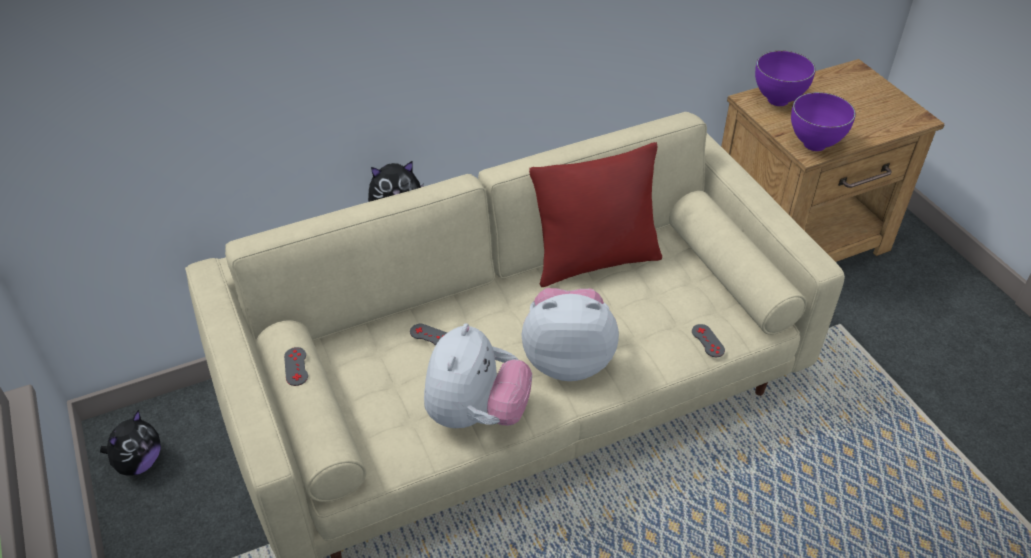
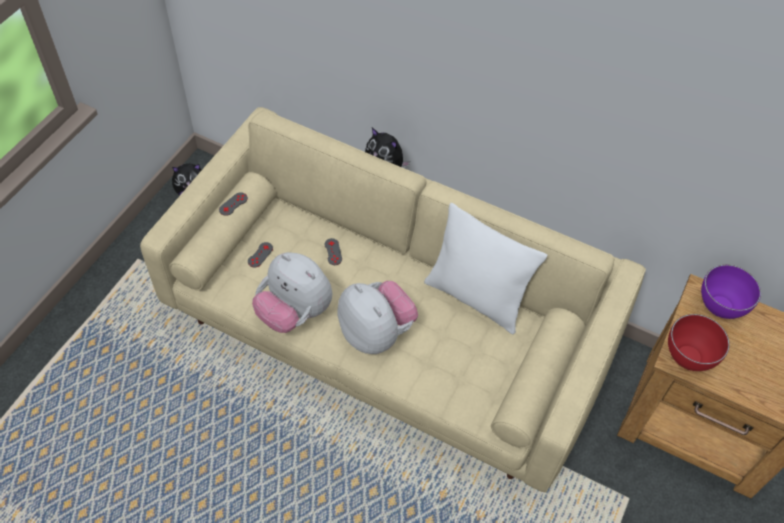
camera: 50 degrees right, 10 degrees up
plush toy [424,323,532,428] -> plush toy turned 60 degrees clockwise [252,252,333,333]
red pillow [529,142,663,287] -> white pillow [424,203,547,335]
grey game controller [692,324,725,357] -> grey game controller moved to [248,242,273,268]
purple bowl [791,92,856,151] -> red bowl [668,314,730,371]

